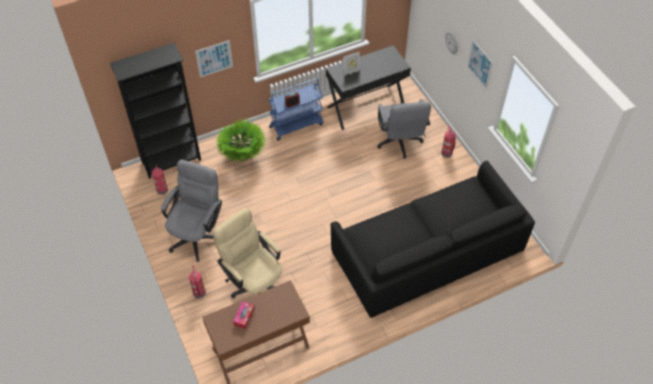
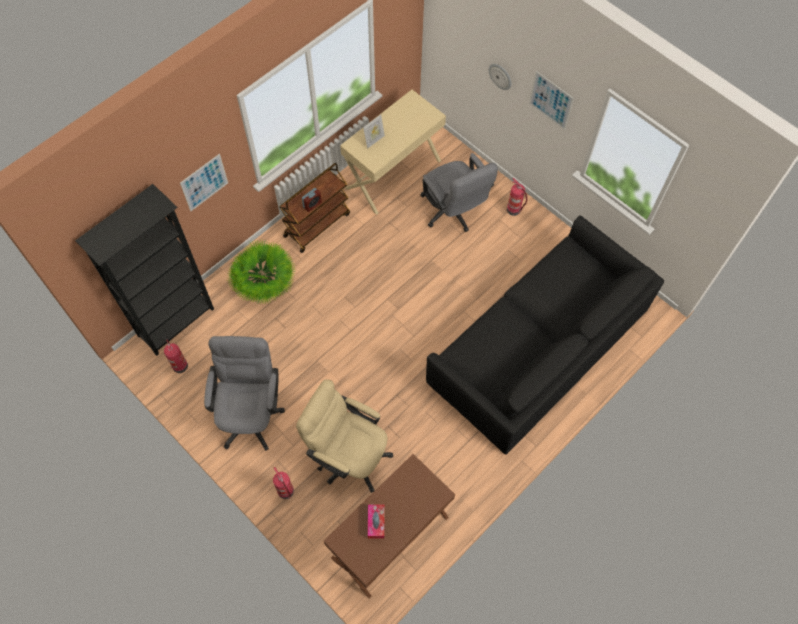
camera: 20 degrees left, 10 degrees up
blue cart [269,78,324,141] -> brown cart [279,163,350,253]
black desk [326,45,411,130] -> beige desk [340,90,446,215]

